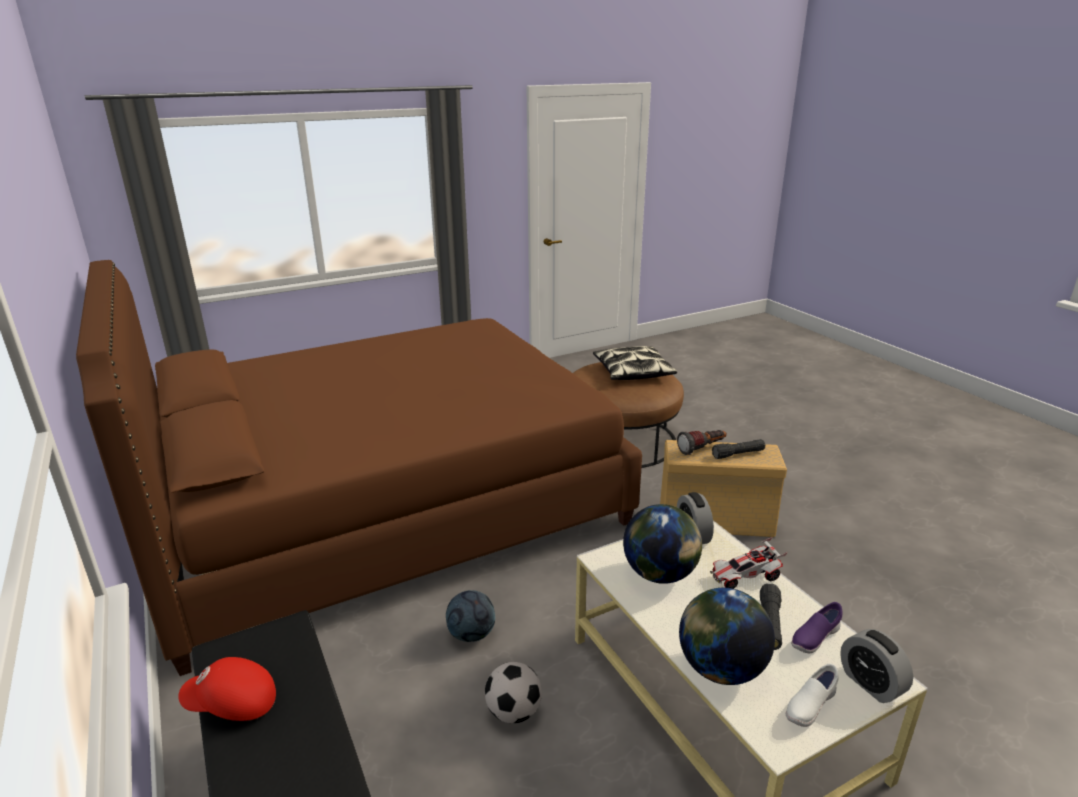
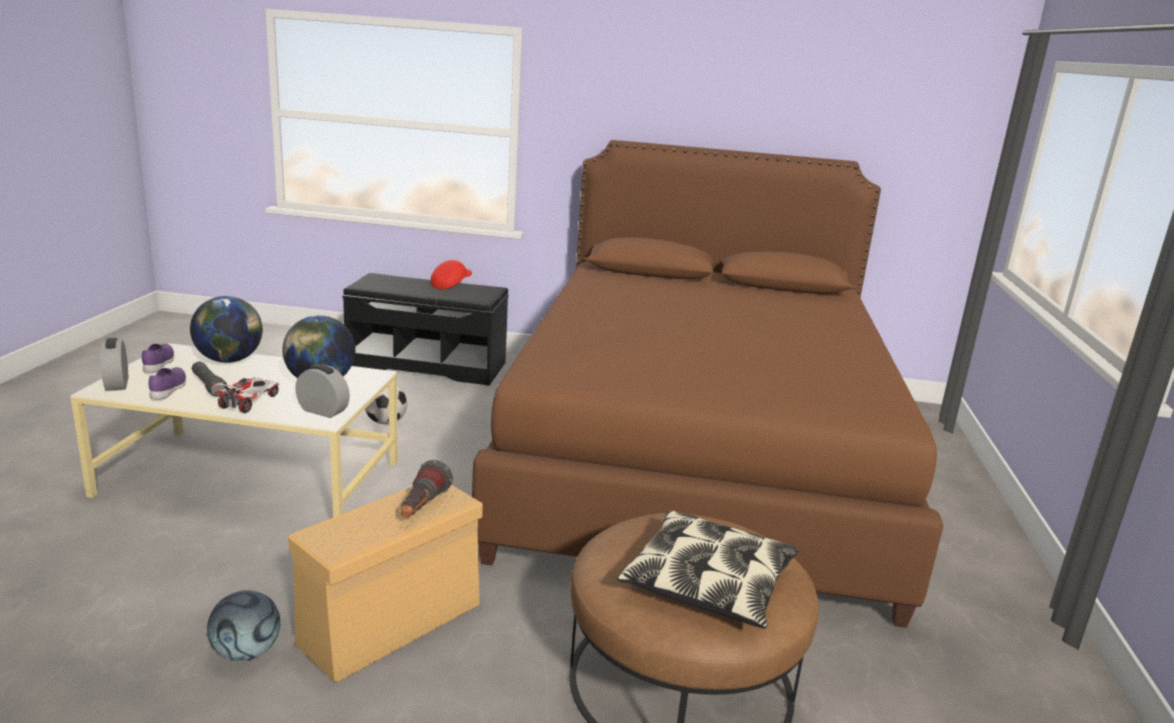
camera: 125 degrees right, 5 degrees down
football [446,590,495,642] -> football moved to [207,590,280,661]
black flashlight [712,439,765,459] -> none
white shoe [786,663,839,727] -> purple shoe [142,344,174,373]
alarm clock [840,629,913,703] -> alarm clock turned 120 degrees counterclockwise [100,338,128,391]

